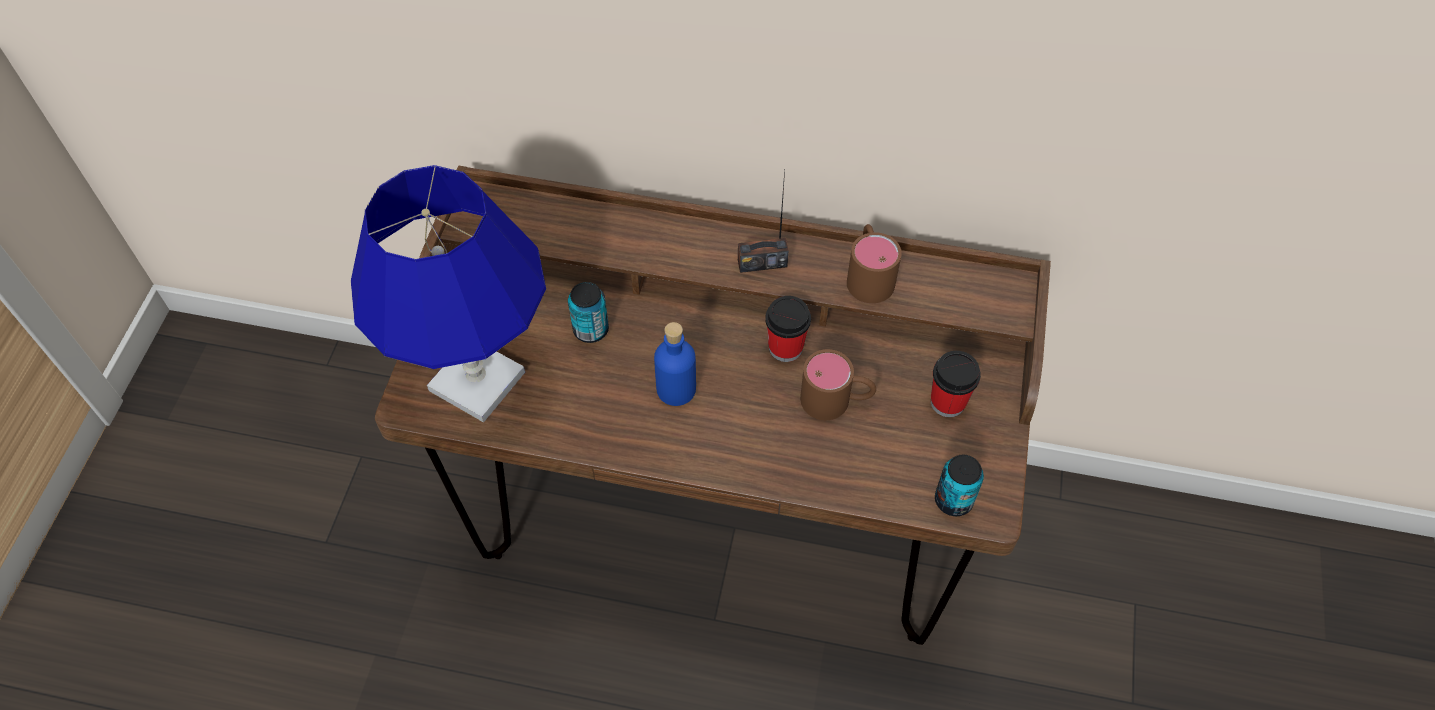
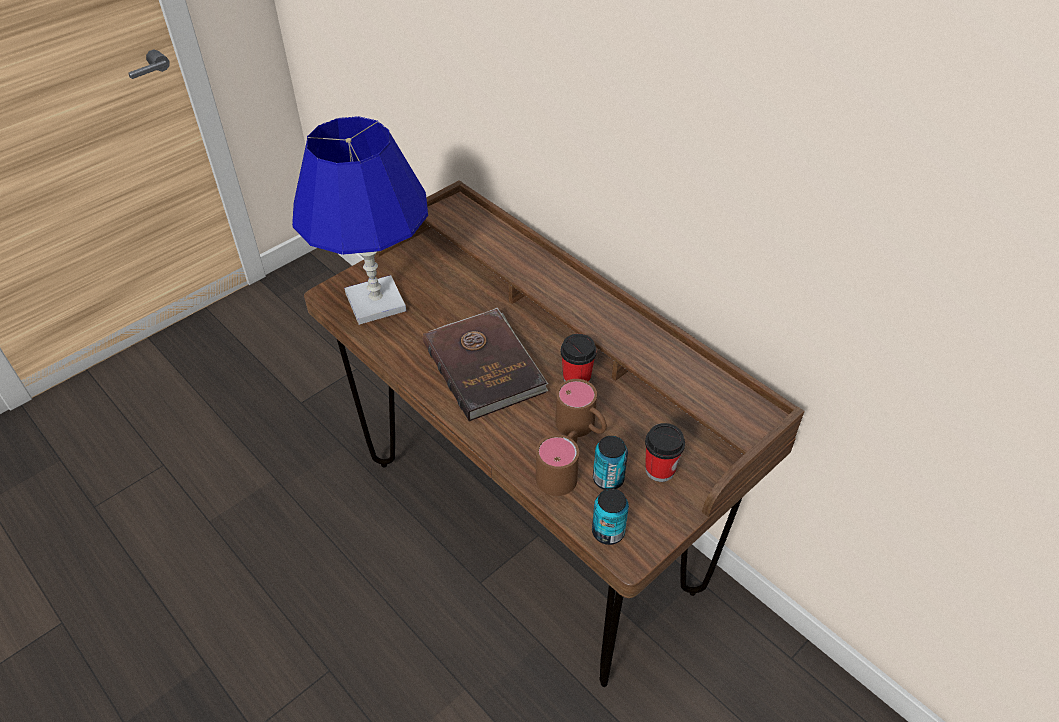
camera: 35 degrees right, 10 degrees down
can [568,282,609,343] -> can moved to [593,436,628,490]
blue bottle [654,322,696,406] -> brown book [423,307,548,422]
radio [738,169,789,273] -> none
brown mug [847,224,902,303] -> brown mug moved to [536,431,579,496]

